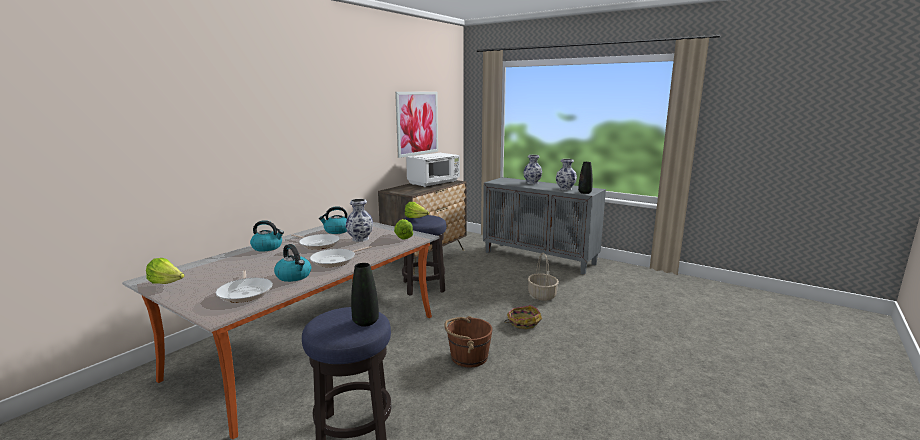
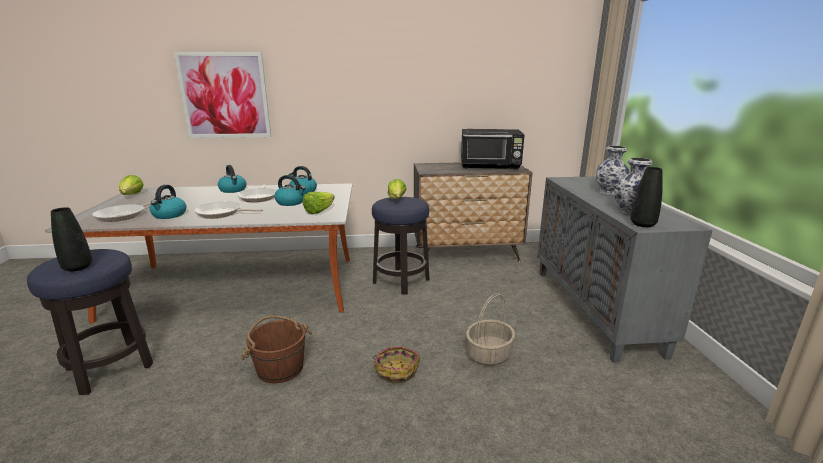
camera: 50 degrees right, 5 degrees up
vase [346,199,373,242] -> kettle [274,175,306,206]
picture [395,92,438,158] -> picture moved to [174,52,271,138]
white microwave [406,153,460,187] -> black microwave [461,129,524,170]

